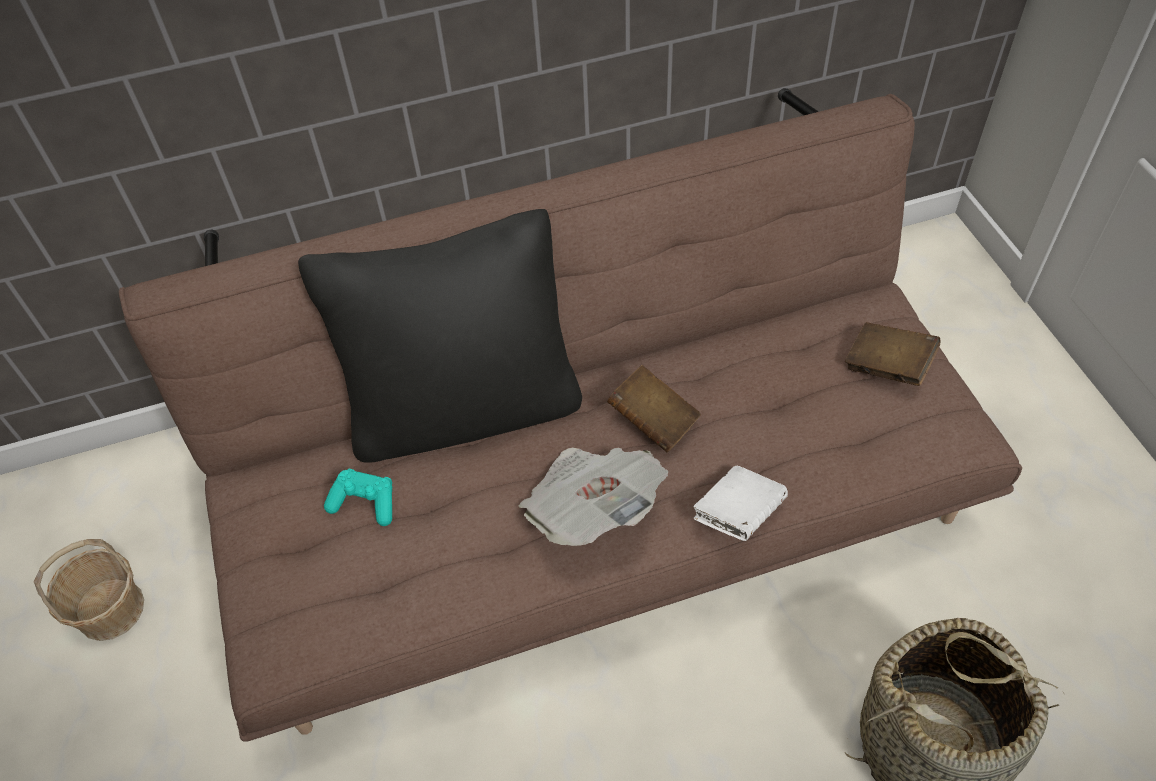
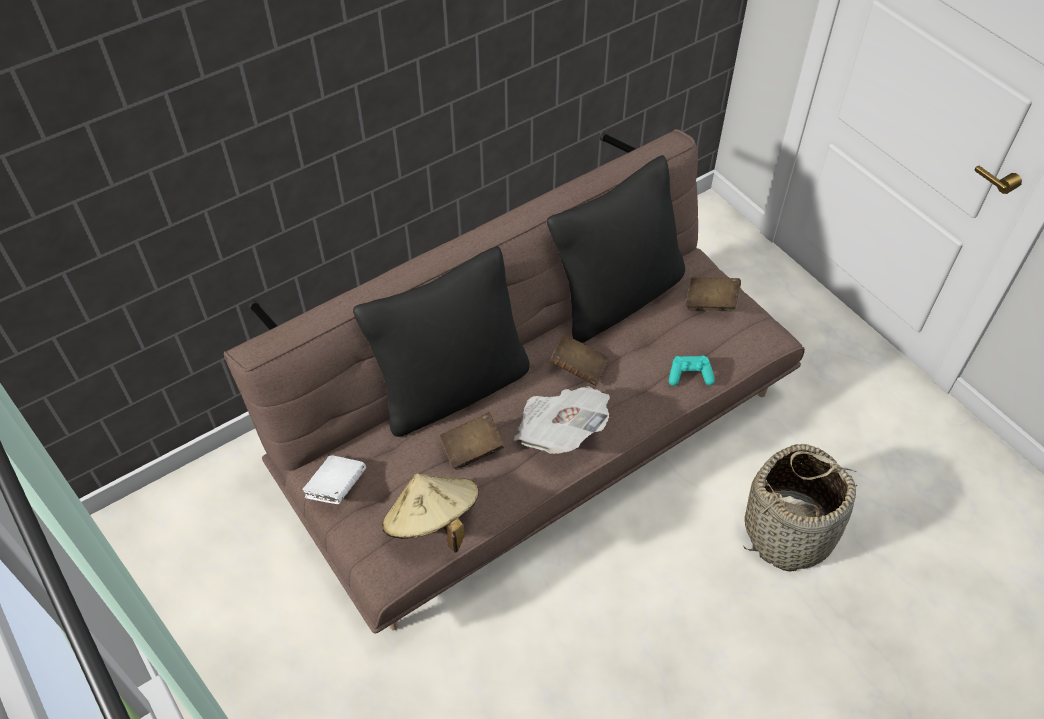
camera: 20 degrees left, 0 degrees up
basket [34,539,144,641] -> none
turquoise game controller [324,469,392,526] -> turquoise game controller moved to [669,356,715,386]
white book [693,466,788,541] -> white book moved to [302,455,366,504]
none -> beige hat [382,473,479,553]
none -> brown book [440,412,504,470]
none -> black pillow [547,155,685,343]

